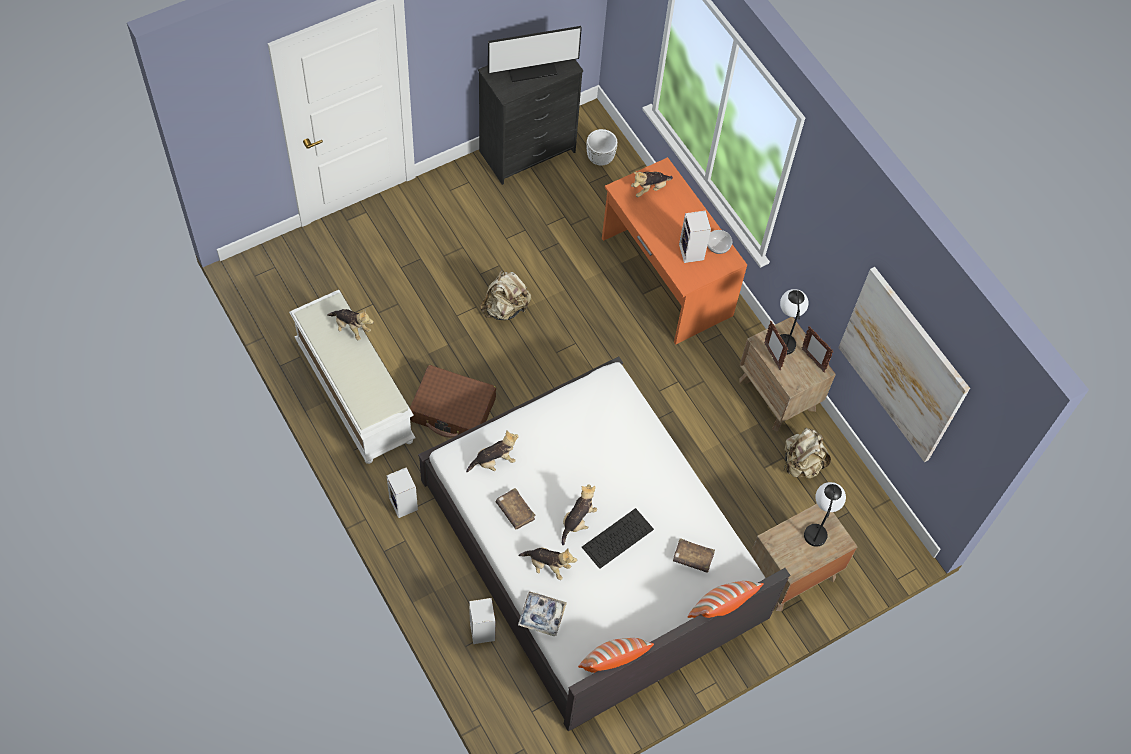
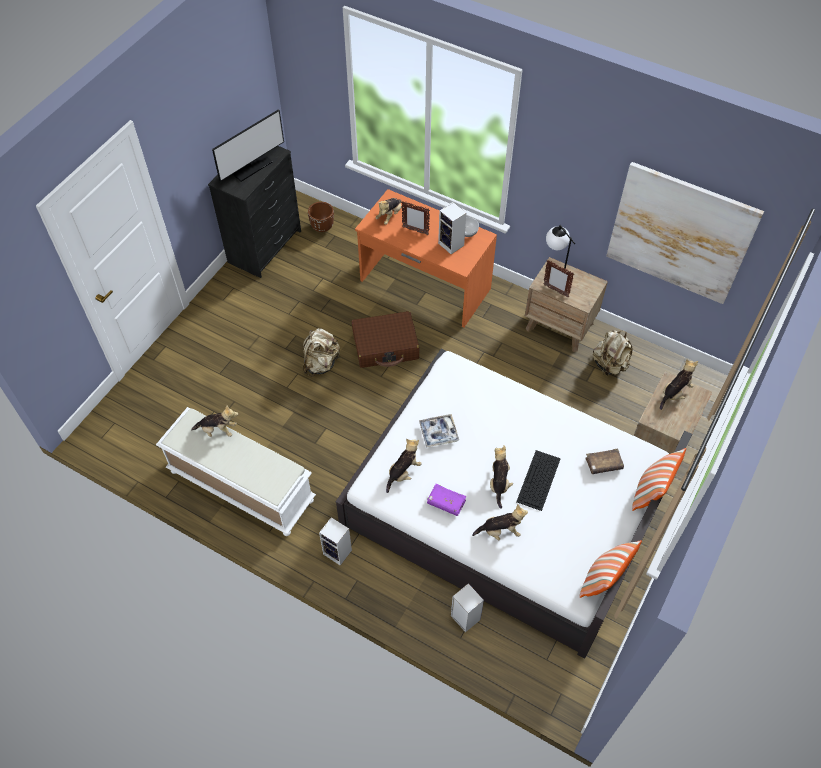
camera: 25 degrees left, 5 degrees down
brown suitcase [410,365,496,438] -> brown suitcase moved to [352,311,419,368]
brown book [496,488,536,529] -> purple book [427,484,466,516]
tray [518,591,567,636] -> tray moved to [419,414,459,448]
white planter [586,129,618,165] -> brown planter [308,202,334,232]
picture frame [802,327,833,373] -> picture frame moved to [401,201,430,235]
table lamp [804,482,846,547] -> plush toy [660,359,698,410]

